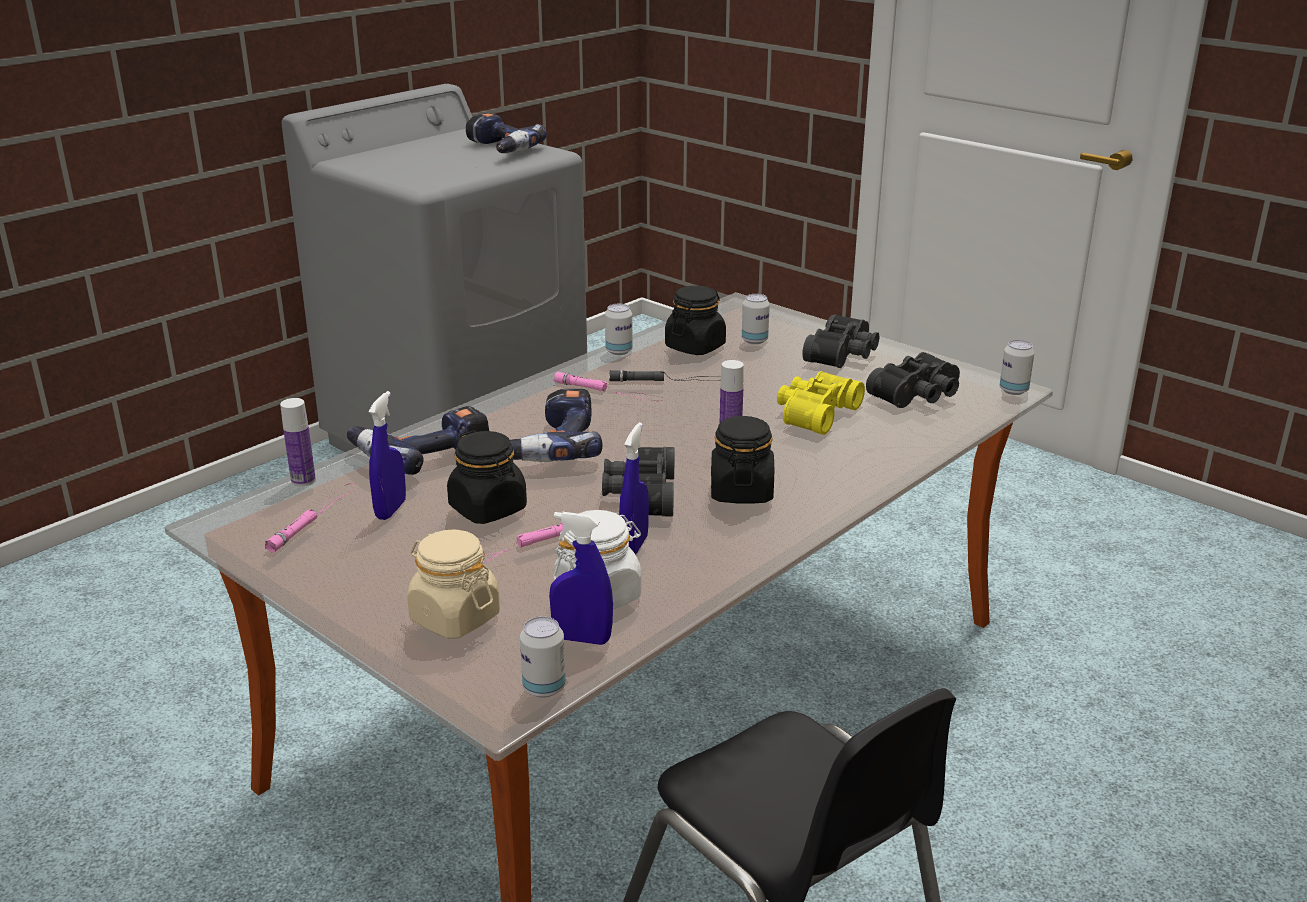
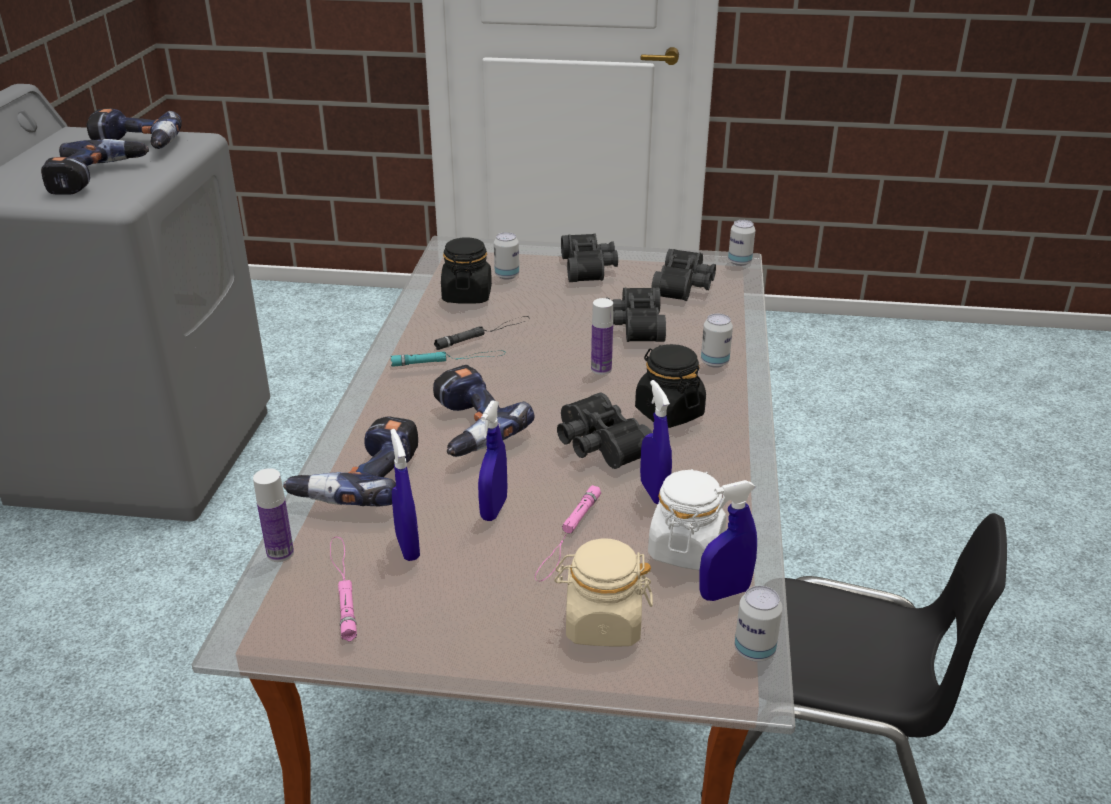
camera: 35 degrees left, 5 degrees up
black jar [447,430,527,524] -> blue spray bottle [478,400,507,521]
pink flashlight [554,372,662,401] -> turquoise flashlight [391,351,505,367]
can [605,304,633,355] -> can moved to [701,313,733,368]
yellow binoculars [777,371,865,435] -> black binoculars [607,287,666,342]
none -> power drill [41,139,149,194]

